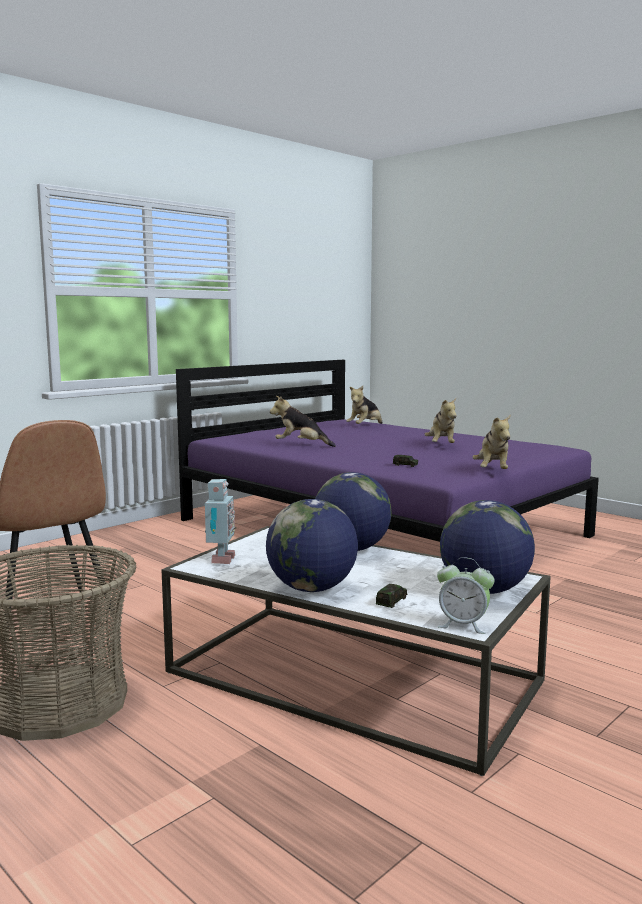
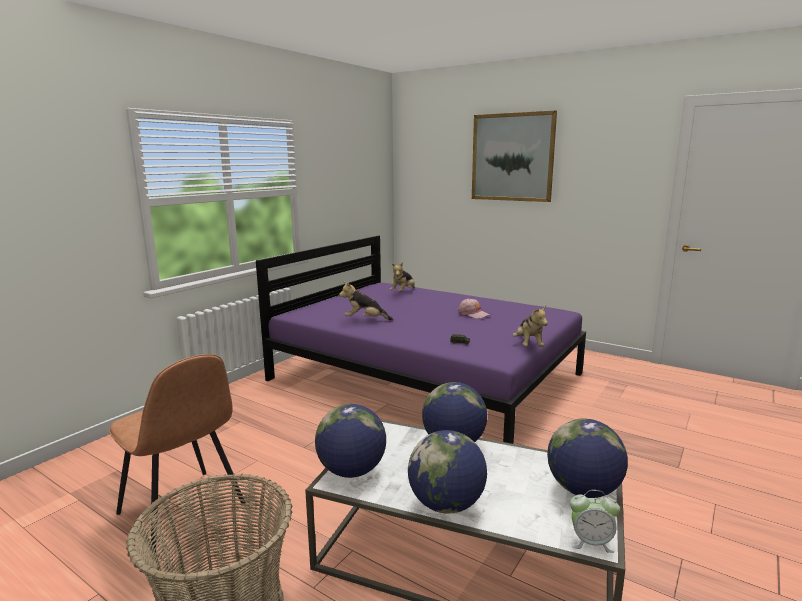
camera: 10 degrees left, 5 degrees up
toy robot [205,479,236,564] -> globe [315,404,386,478]
toy car [376,584,407,608] -> none
plush toy [425,398,457,443] -> pink cap [458,298,489,319]
none -> picture [472,110,557,202]

